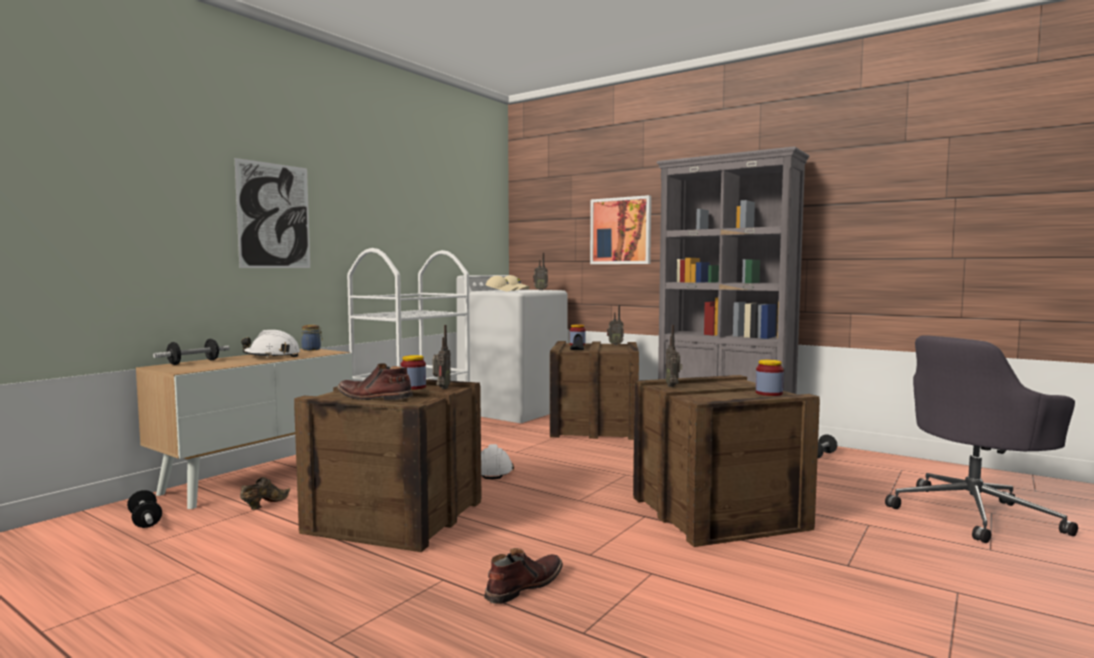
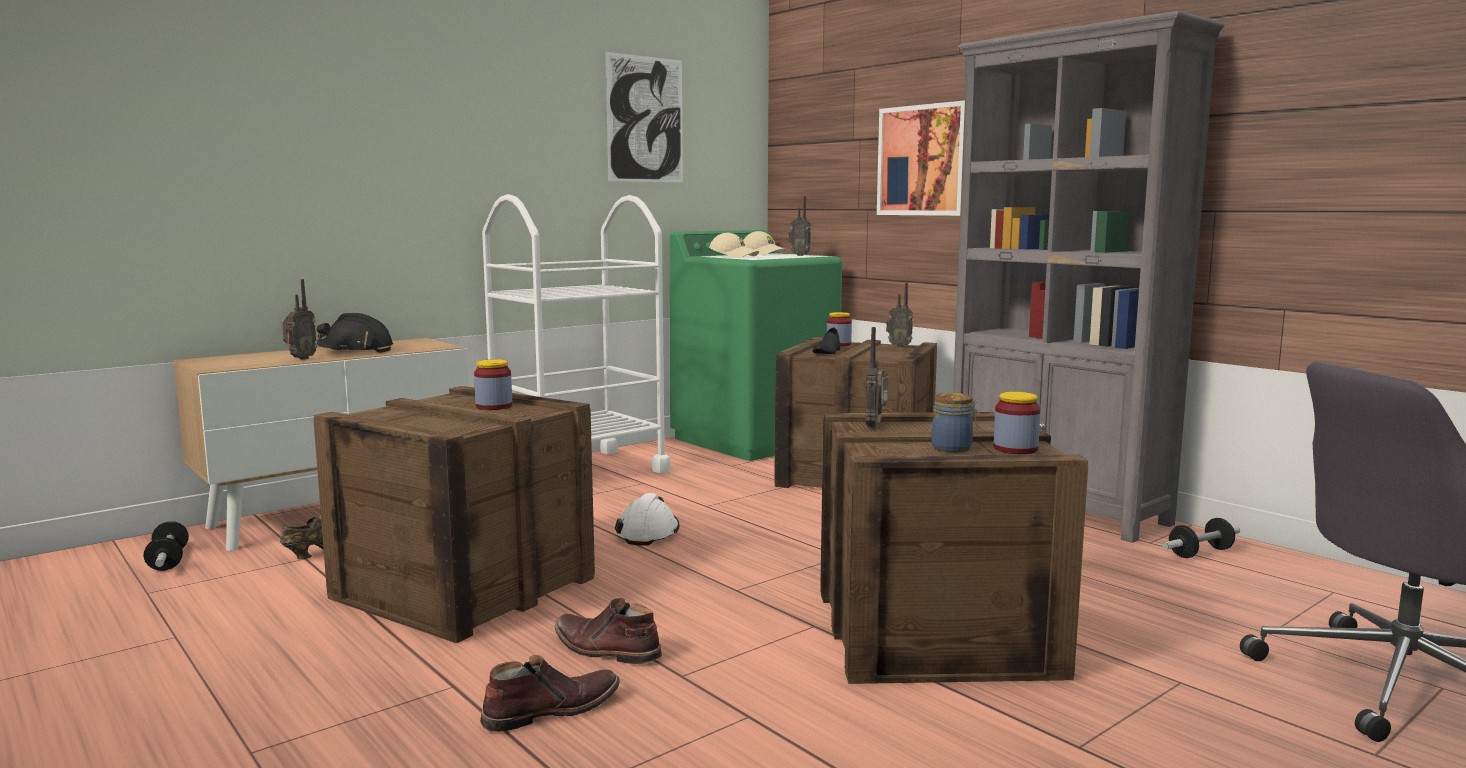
camera: 15 degrees right, 5 degrees up
dumbbell [153,339,230,365] -> none
picture [235,158,310,268] -> picture moved to [606,52,683,182]
white hard hat [241,330,300,358] -> black hard hat [317,313,393,353]
jar [301,325,323,351] -> jar moved to [931,393,978,453]
brown boot [338,363,413,400] -> brown boot moved to [555,598,662,664]
radio [433,325,451,389] -> radio moved to [281,279,317,360]
white washing machine [457,275,568,423] -> green washing machine [670,230,842,461]

